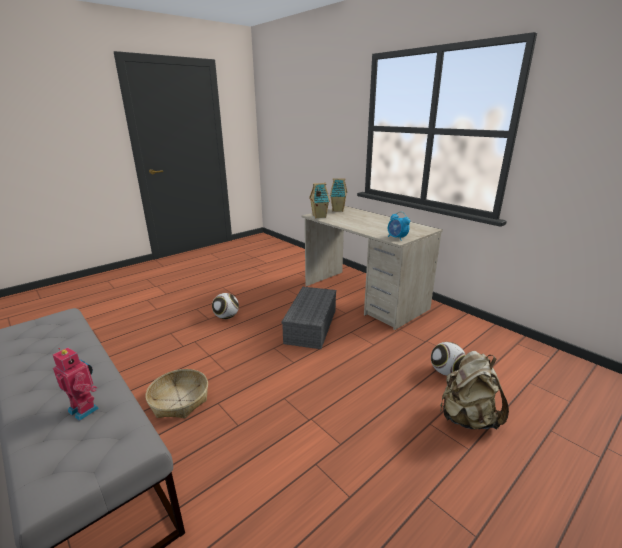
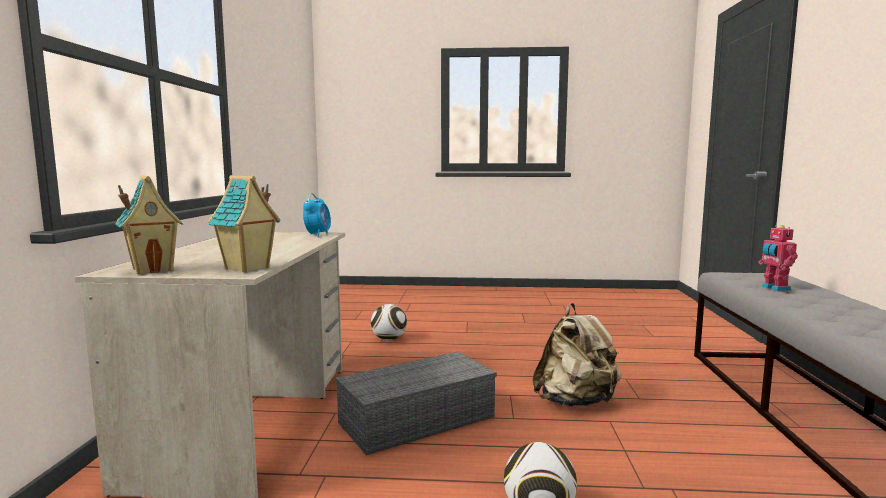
camera: 135 degrees left, 15 degrees down
basket [146,369,208,418] -> none
beige backpack [440,351,509,430] -> beige backpack moved to [532,303,622,407]

